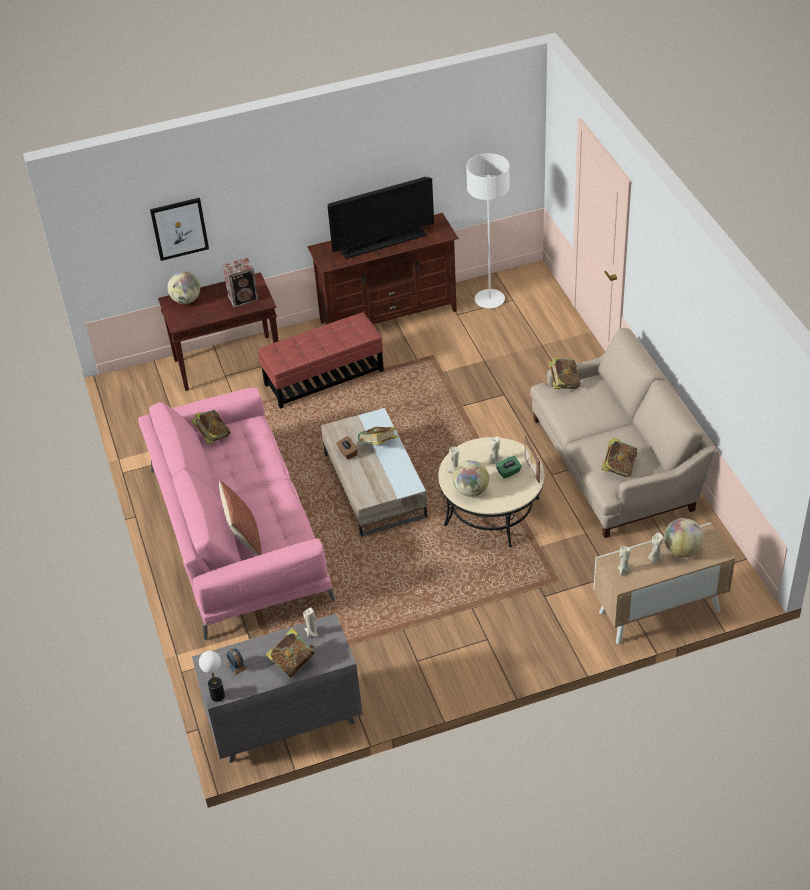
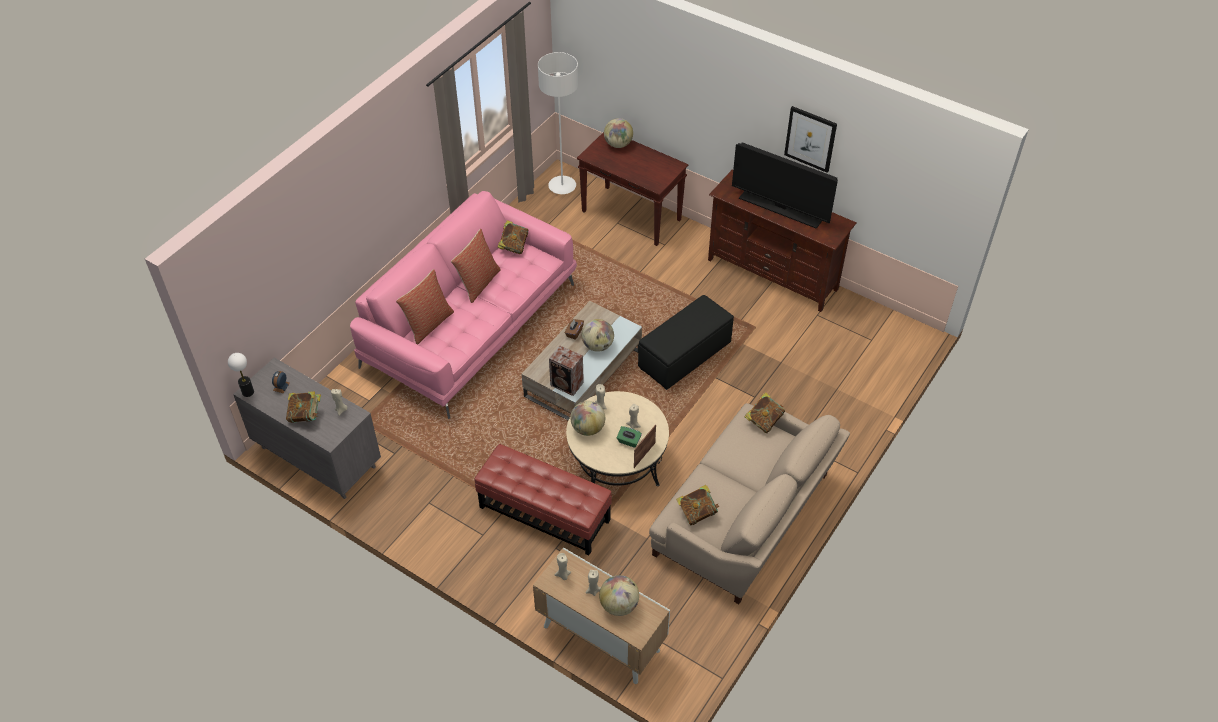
camera: 50 degrees right, 5 degrees up
picture [150,198,209,261] -> picture moved to [784,106,837,173]
speaker [223,257,259,308] -> speaker moved to [549,345,584,396]
red ottoman [258,312,384,409] -> red ottoman moved to [475,444,612,556]
book [357,427,398,445] -> globe [582,319,614,352]
white floor lamp [466,153,509,308] -> white floor lamp moved to [538,52,578,194]
none -> pillow [451,229,501,303]
none -> black ottoman [638,295,734,390]

